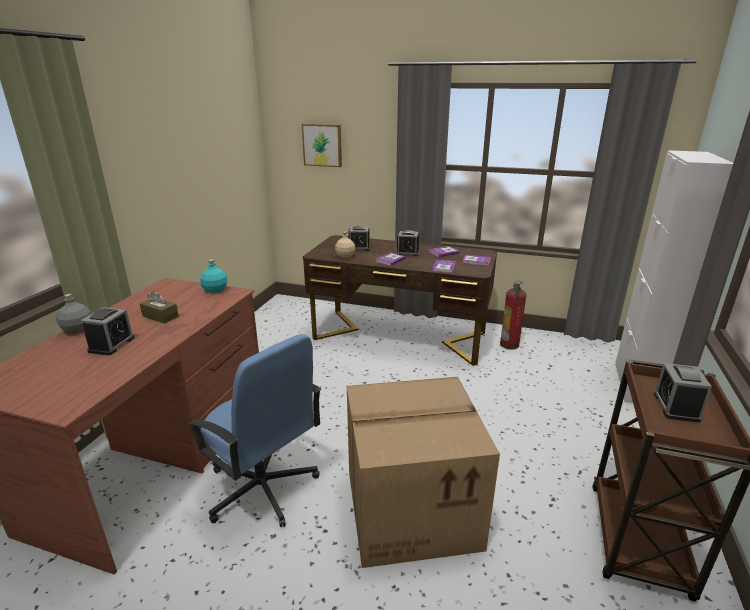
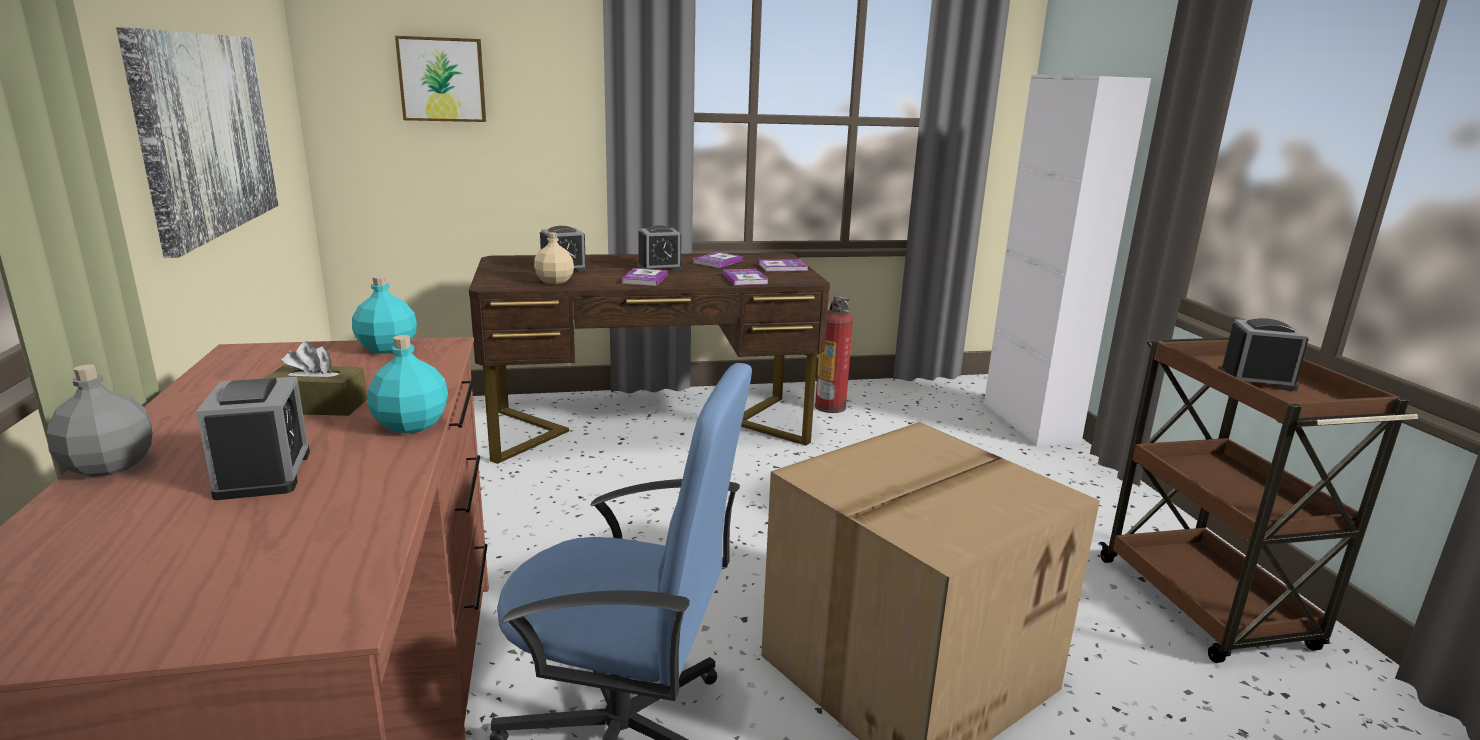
camera: 30 degrees left, 5 degrees down
alarm clock [654,363,712,423] -> alarm clock turned 120 degrees clockwise [1218,318,1308,391]
none -> picture [116,27,279,258]
none -> turquoise bottle [367,335,448,433]

